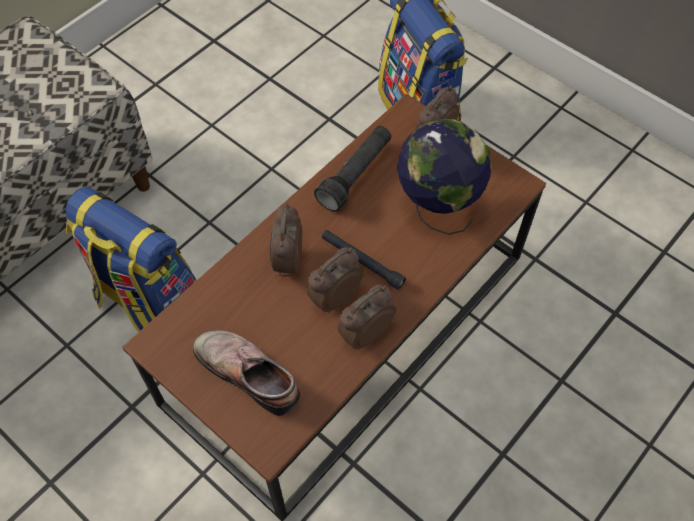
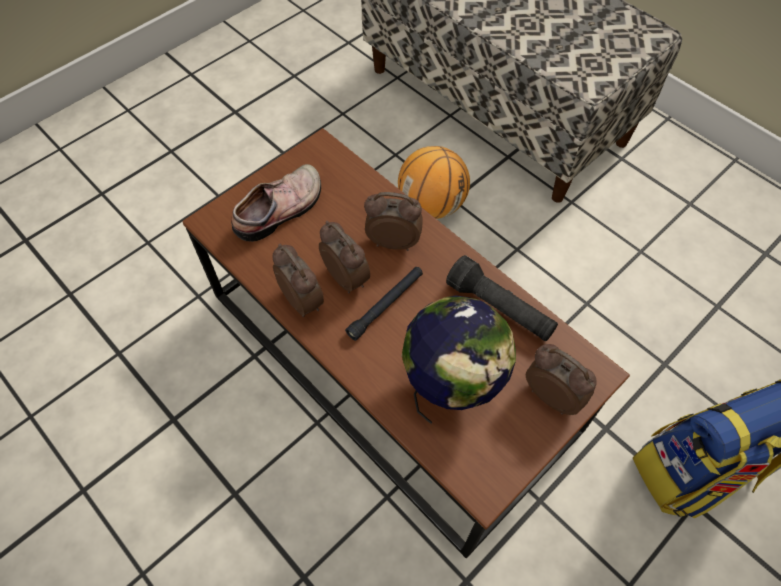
camera: 95 degrees right, 0 degrees up
backpack [66,187,197,332] -> basketball [398,146,470,219]

